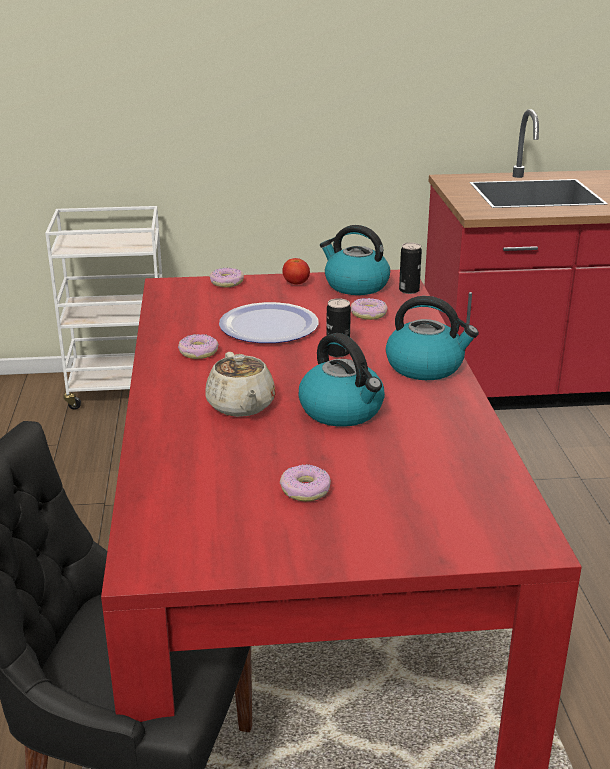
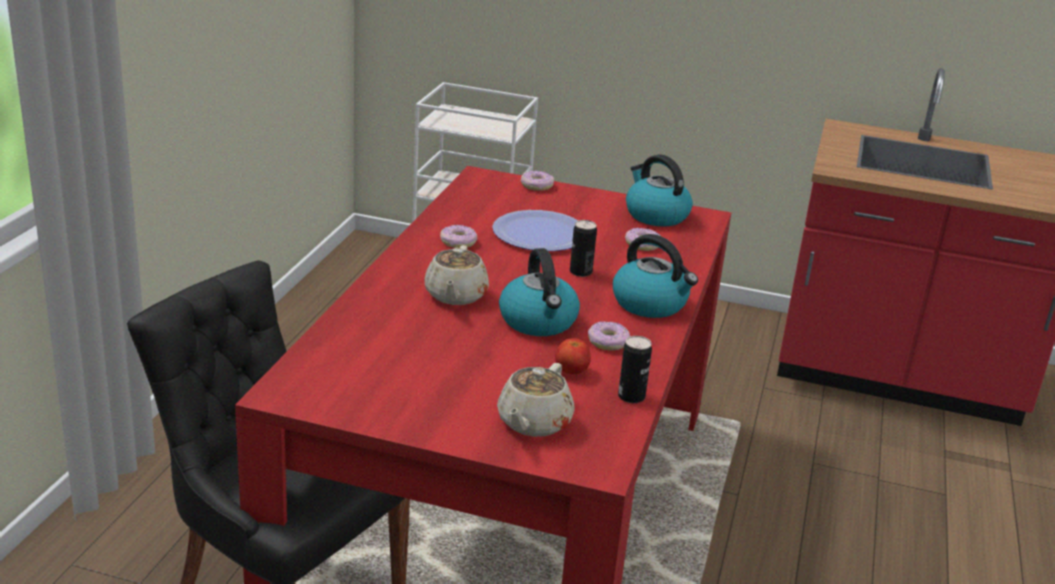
camera: 20 degrees right, 0 degrees up
donut [280,464,331,501] -> donut moved to [588,321,630,351]
tomato [282,258,310,284] -> tomato moved to [555,338,591,374]
can [399,243,422,294] -> can moved to [618,336,652,403]
none -> beige teapot [497,363,575,437]

